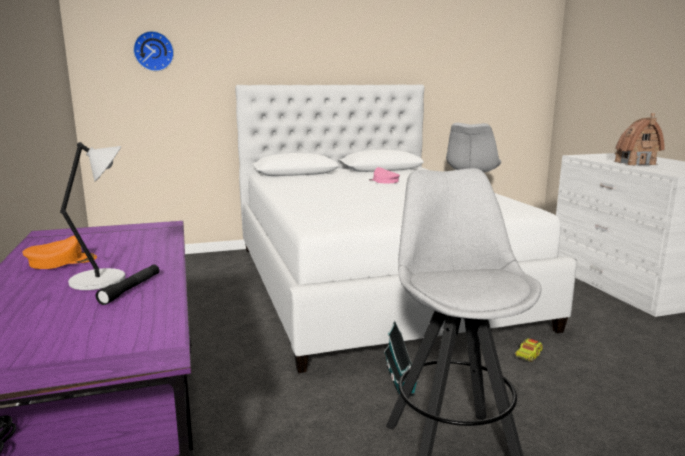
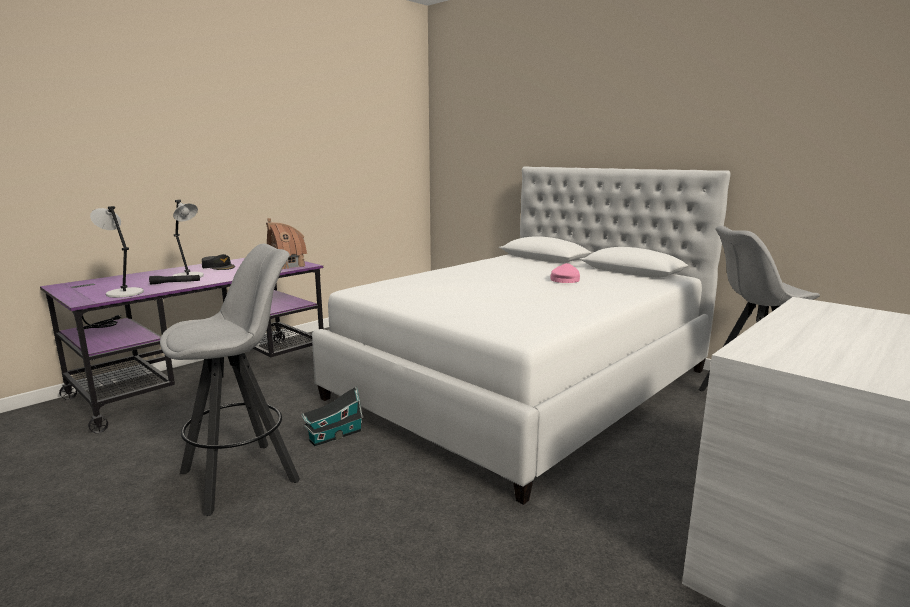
camera: 60 degrees right, 0 degrees up
orange cap [22,236,97,269] -> black cap [202,254,235,270]
wall clock [133,31,174,71] -> none
toy truck [515,338,543,362] -> none
toy house [613,113,665,166] -> toy house moved to [266,218,307,269]
none -> grey table lamp [90,206,144,298]

